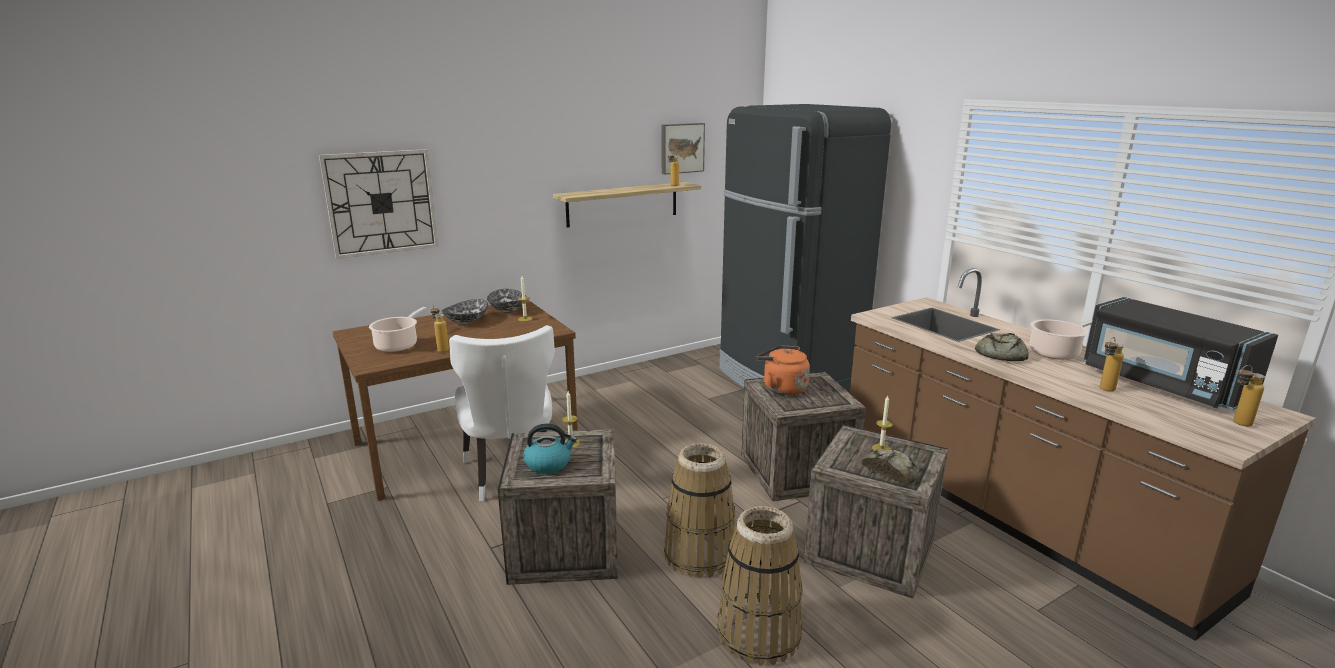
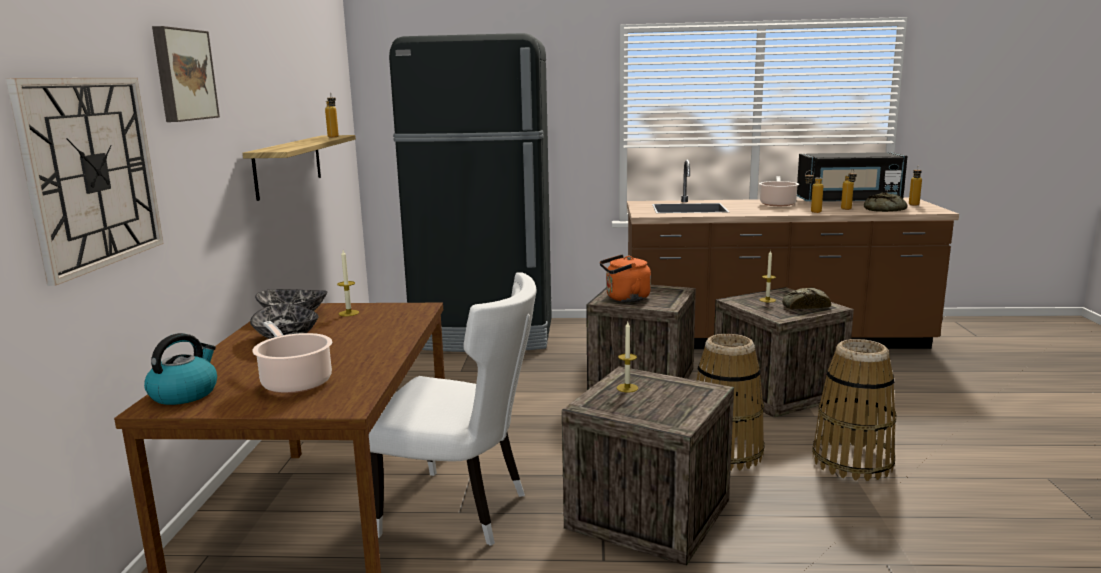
camera: 55 degrees left, 5 degrees down
bottle [431,304,449,352] -> bottle moved to [805,171,823,213]
kettle [523,424,577,474] -> kettle moved to [144,333,217,405]
picture [662,123,705,175] -> picture moved to [152,26,220,122]
bread [975,333,1029,361] -> bread moved to [864,192,907,212]

